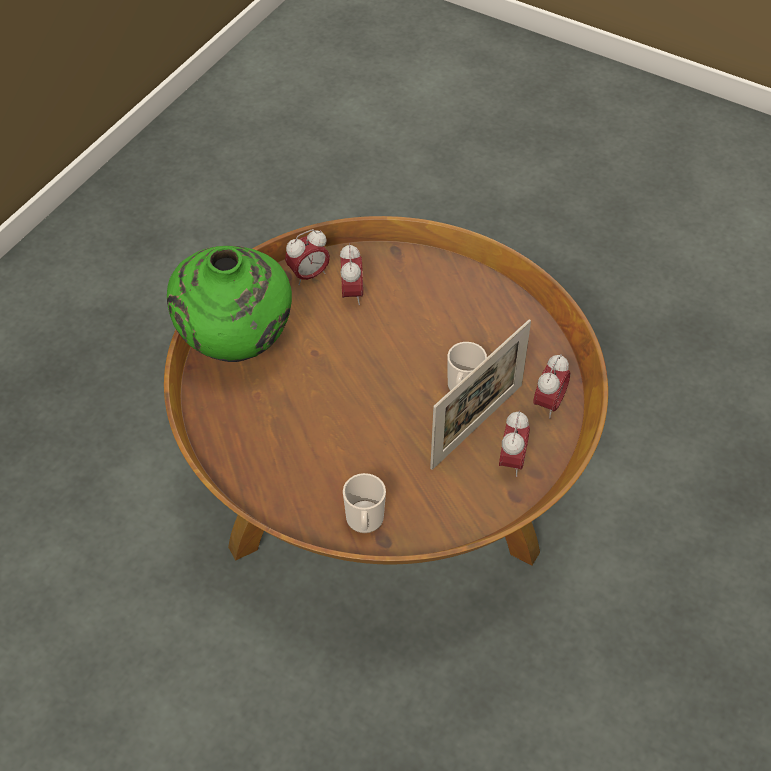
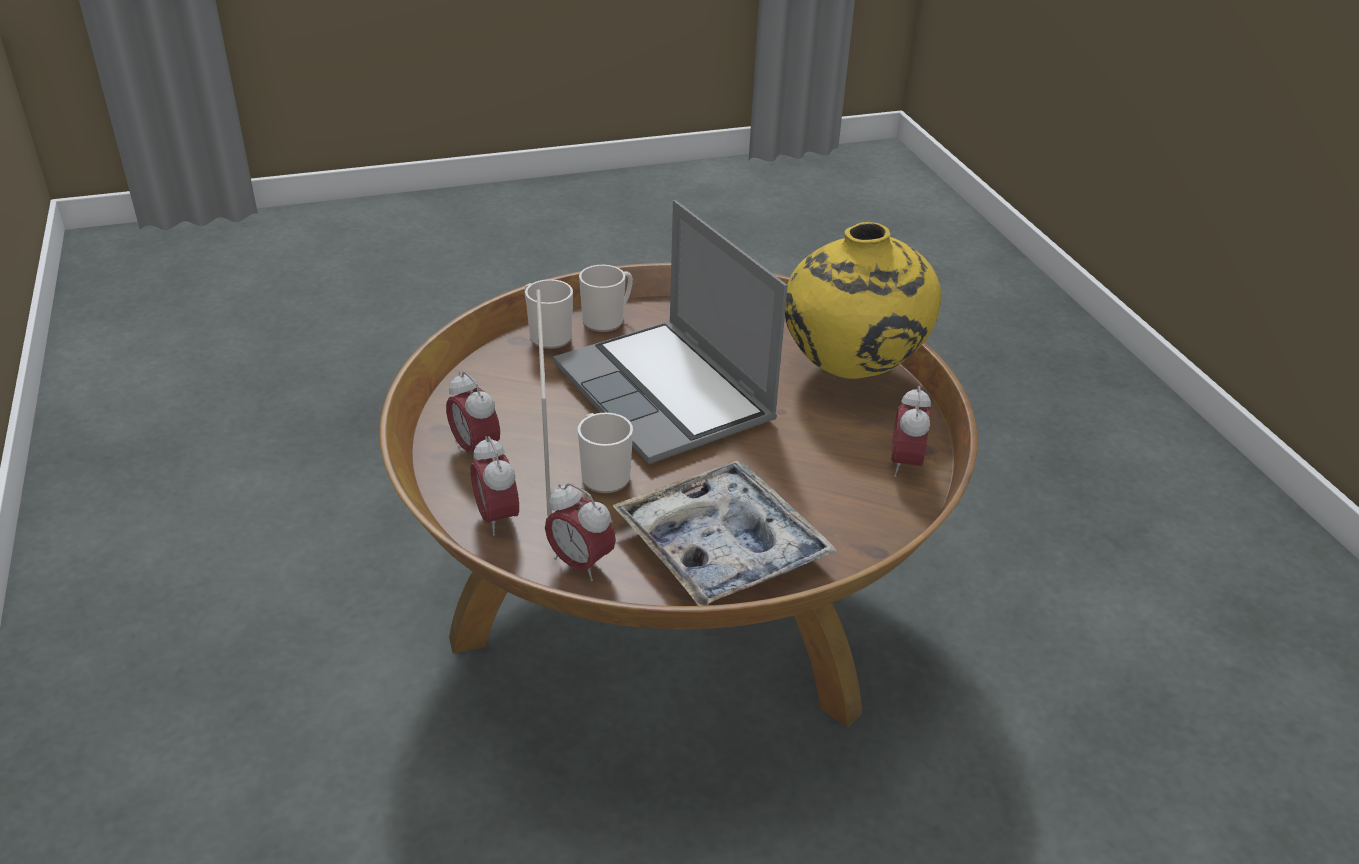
camera: 130 degrees right, 15 degrees down
green vase [167,246,292,362] -> yellow vase [785,222,941,379]
alarm clock [340,243,363,305] -> alarm clock moved to [545,483,616,581]
none -> laptop [553,200,788,464]
none -> mug [579,265,633,332]
none -> tray [612,461,837,606]

